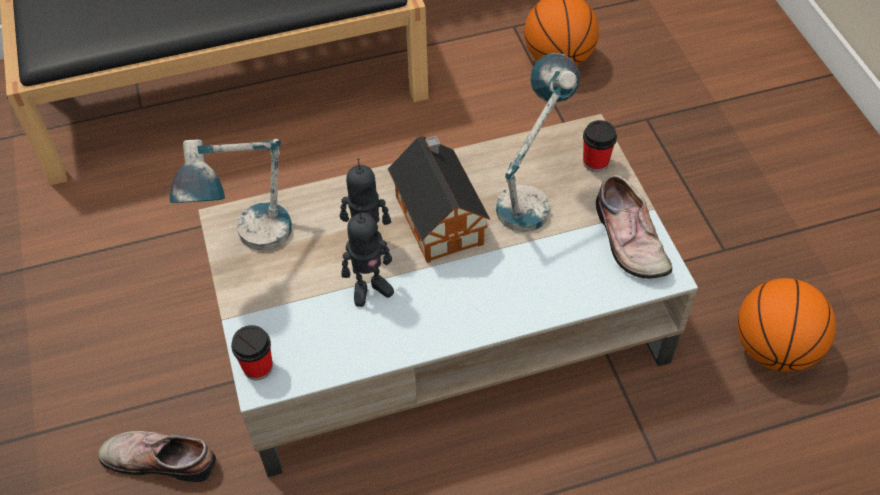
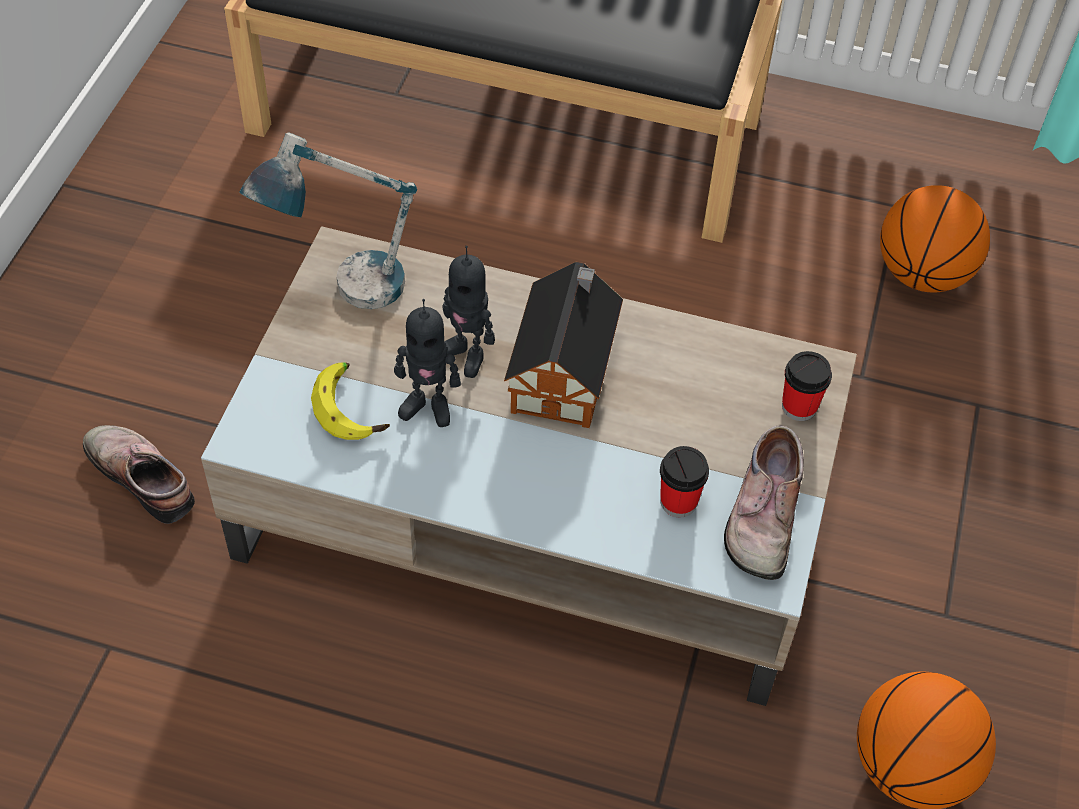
camera: 30 degrees right, 0 degrees up
cup [231,325,273,381] -> cup moved to [660,446,709,518]
table lamp [496,53,580,232] -> none
none -> banana [311,362,390,440]

